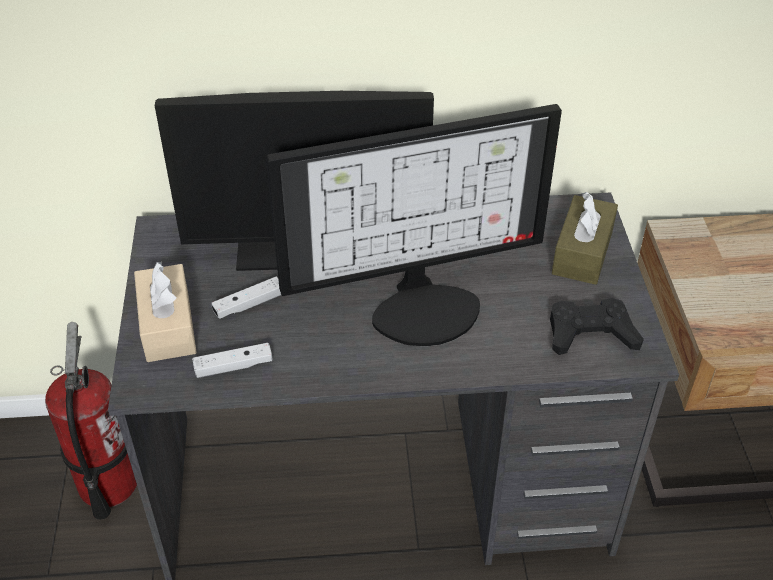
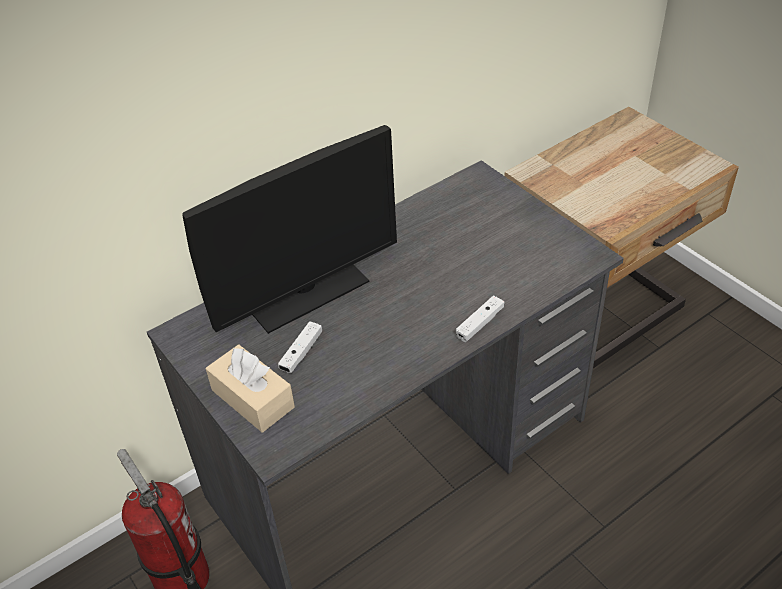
camera: 30 degrees left, 0 degrees up
white game controller [192,343,273,378] -> white game controller moved to [455,295,504,342]
monitor [266,104,562,346] -> none
black game controller [550,298,644,355] -> none
brown tissue box [552,192,618,285] -> none

